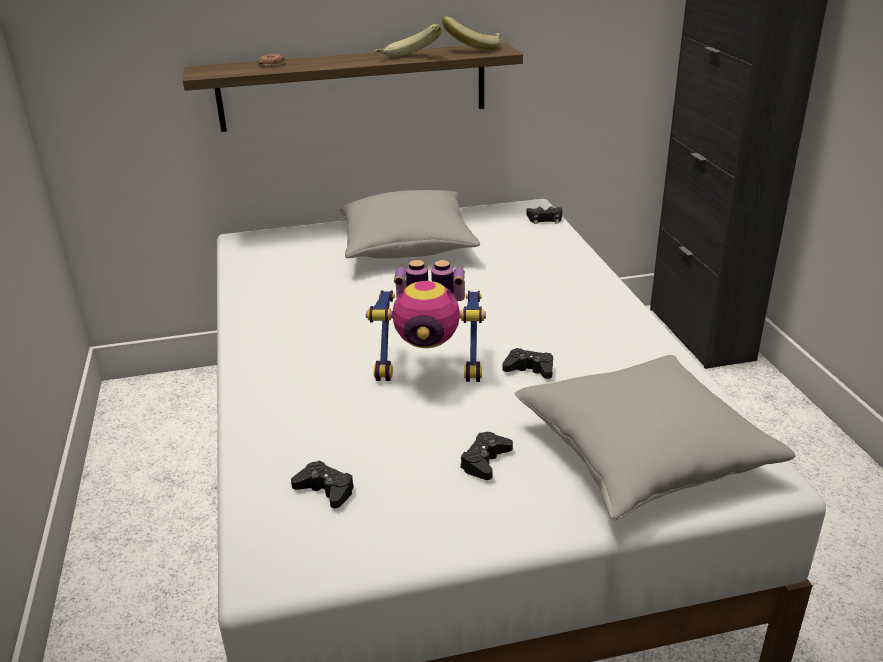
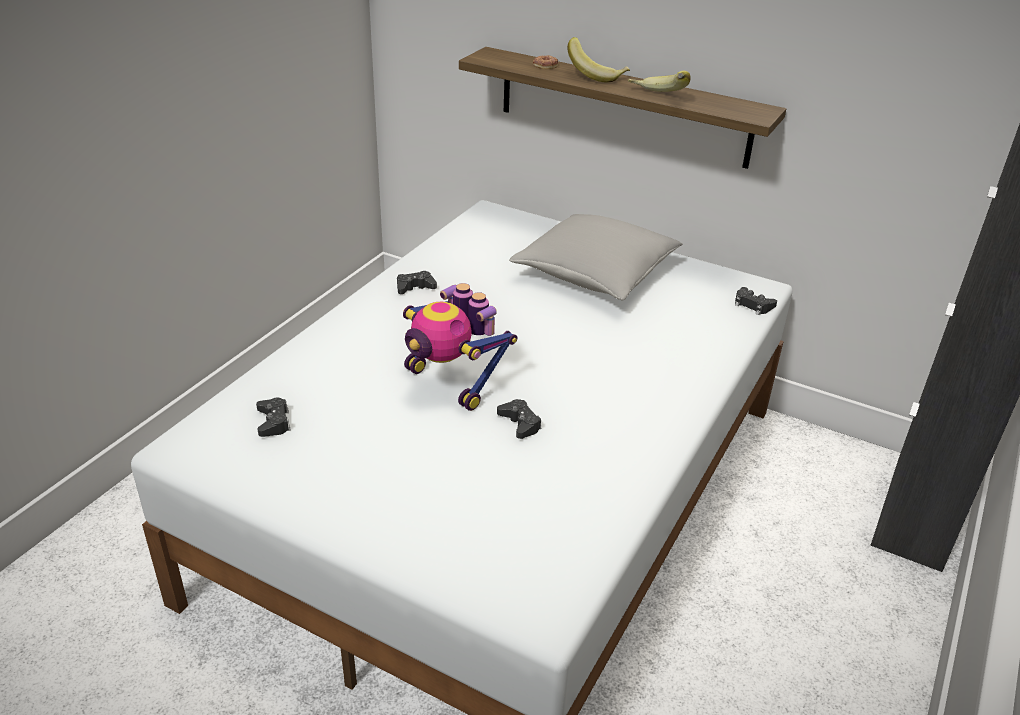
camera: 40 degrees right, 5 degrees up
banana [442,16,501,51] -> banana moved to [567,37,630,83]
black game controller [460,432,513,480] -> black game controller moved to [397,271,437,294]
grey pillow [514,355,796,520] -> none

